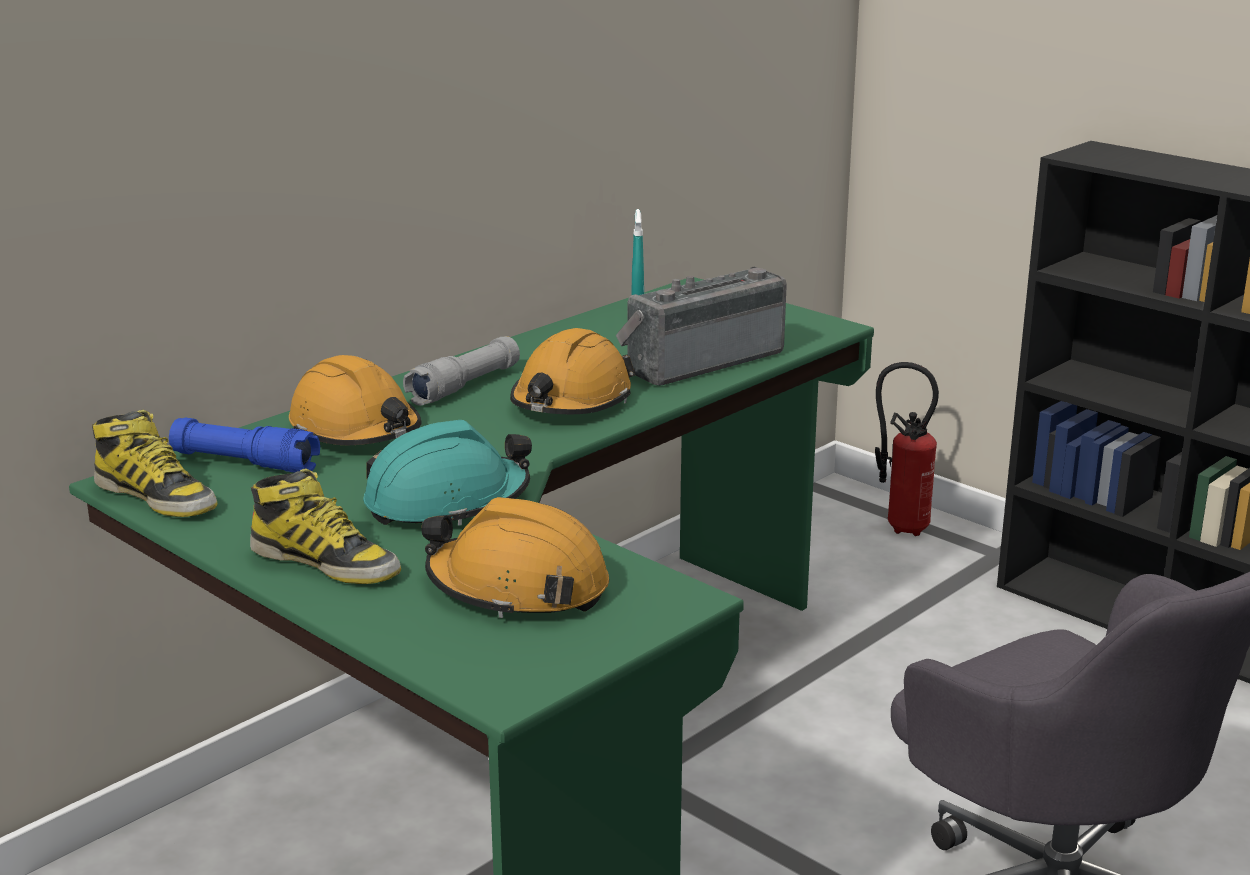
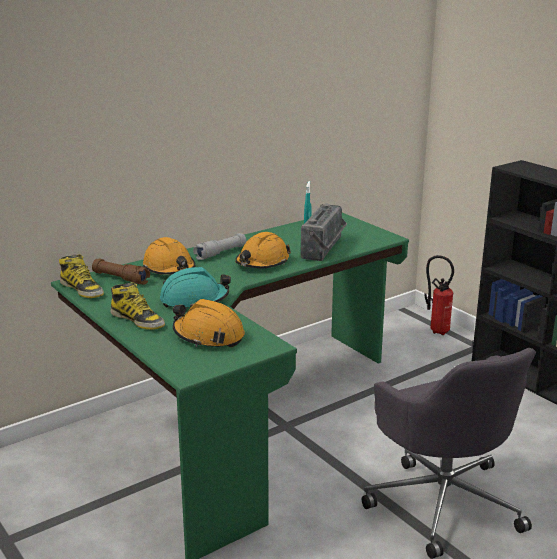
camera: 10 degrees right, 0 degrees up
blue flashlight [169,418,320,473] -> brown flashlight [92,259,150,285]
radio [616,267,787,386] -> radio turned 135 degrees clockwise [301,204,347,261]

